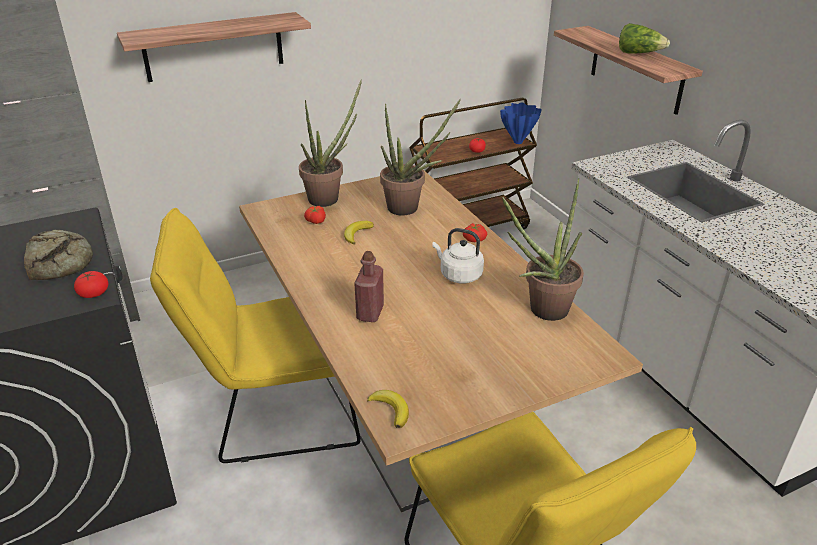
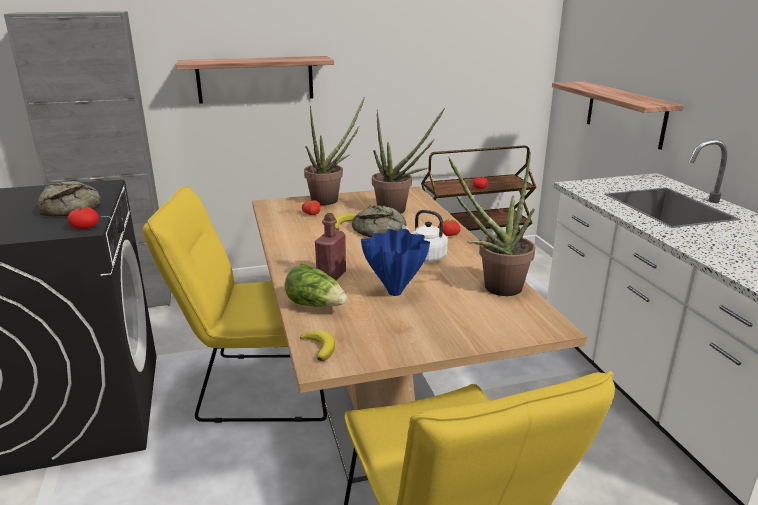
camera: 10 degrees right, 10 degrees down
blue vase [500,103,542,144] -> blue vase moved to [361,229,430,296]
lettuce [619,23,670,54] -> lettuce moved to [284,264,347,307]
none -> bread [352,205,407,238]

